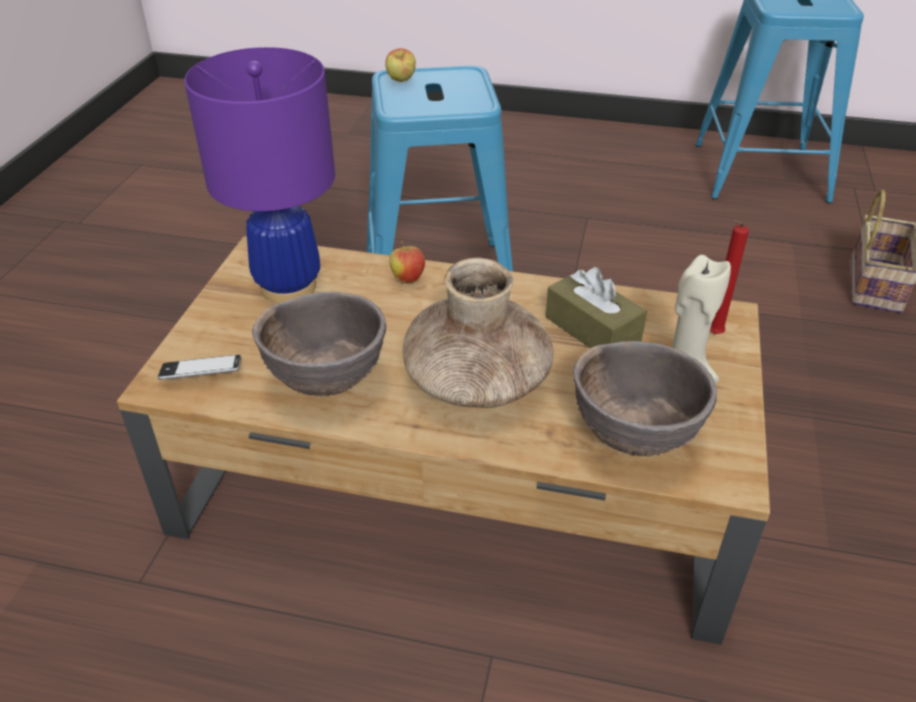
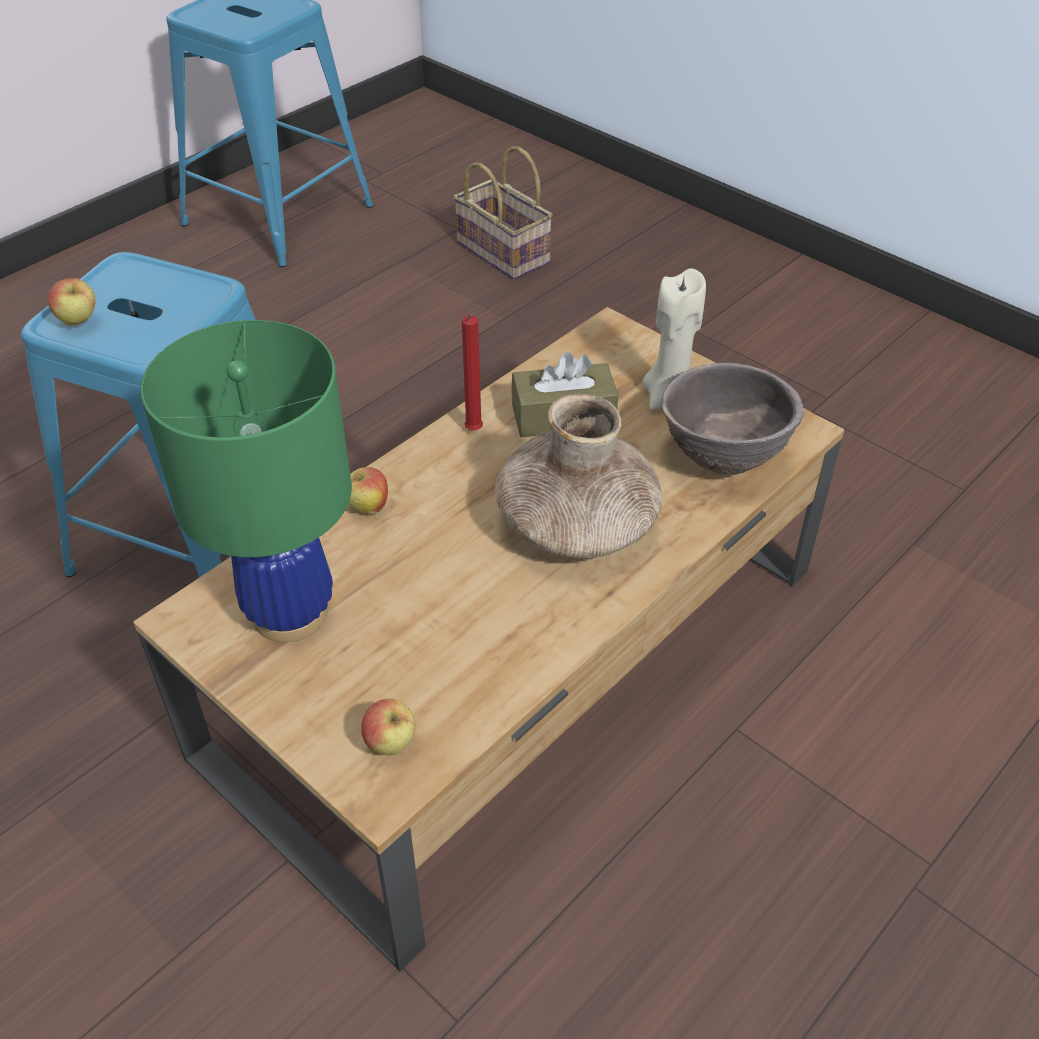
camera: 60 degrees left, 5 degrees up
phone [158,355,241,380] -> apple [361,698,416,755]
purple table lamp [184,47,335,303] -> green table lamp [140,320,352,642]
brown bowl [252,292,386,396] -> none
red candle [710,220,749,334] -> red candle moved to [462,314,483,430]

